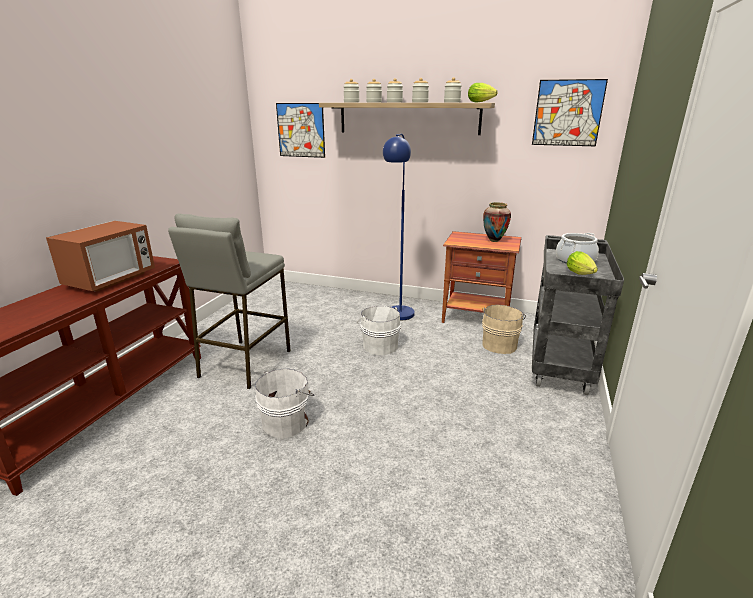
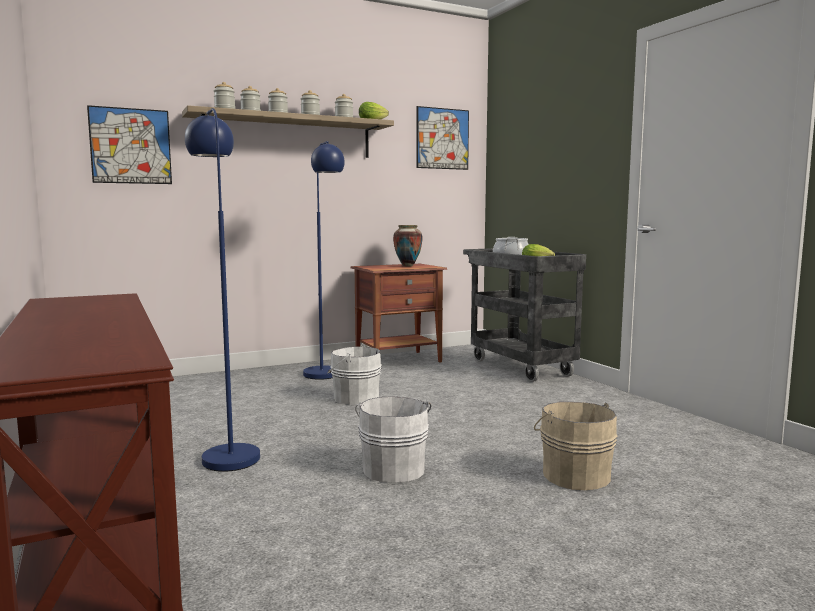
camera: 45 degrees left, 15 degrees down
microwave [46,221,155,292] -> none
grey stool [168,213,291,389] -> blue floor lamp [185,108,260,472]
beige bucket [482,305,526,354] -> beige bucket moved to [534,402,618,490]

